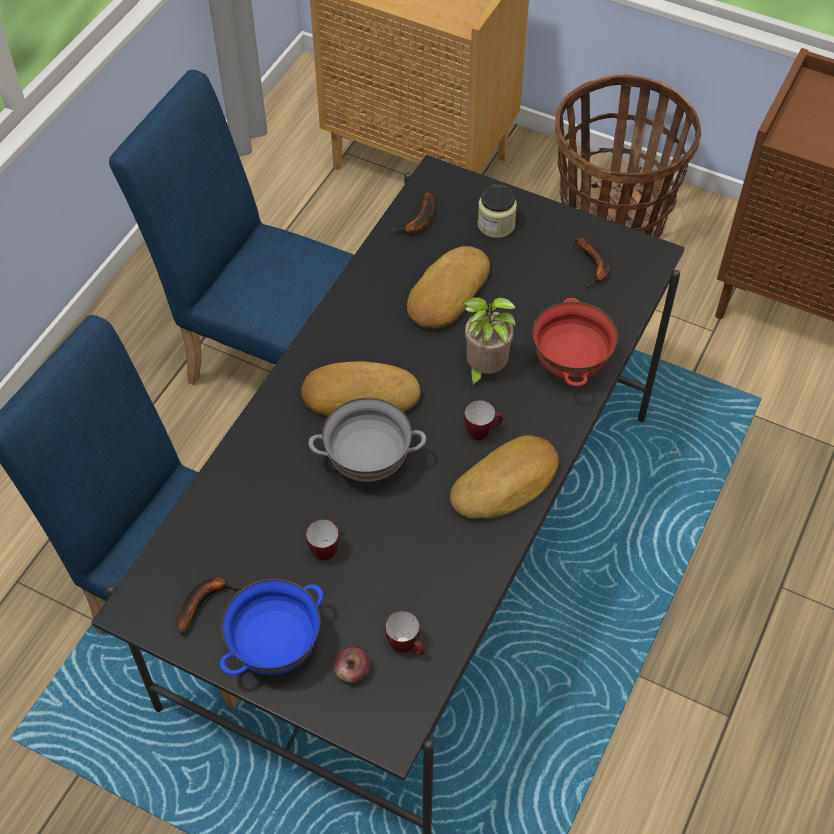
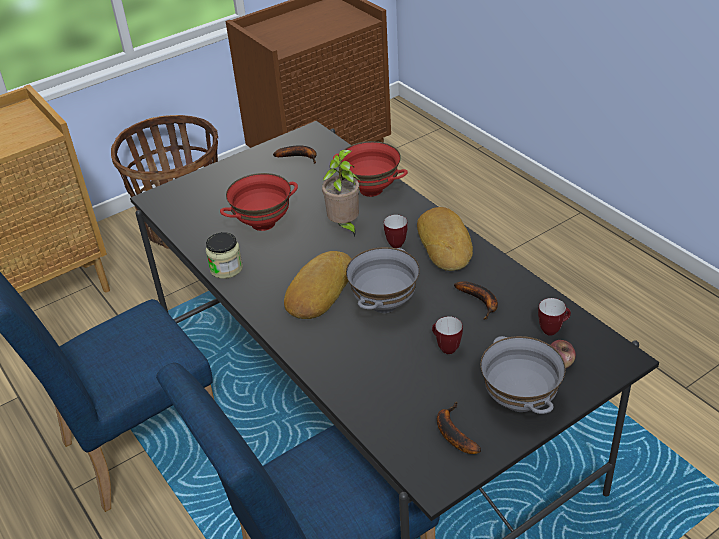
camera: 60 degrees left, 15 degrees down
blue bowl [219,579,323,675] -> grey bowl [481,336,566,414]
banana [391,192,435,235] -> banana moved to [454,281,498,319]
bread [407,246,490,329] -> red bowl [220,173,298,231]
jar [478,184,517,238] -> jar moved to [206,232,243,279]

